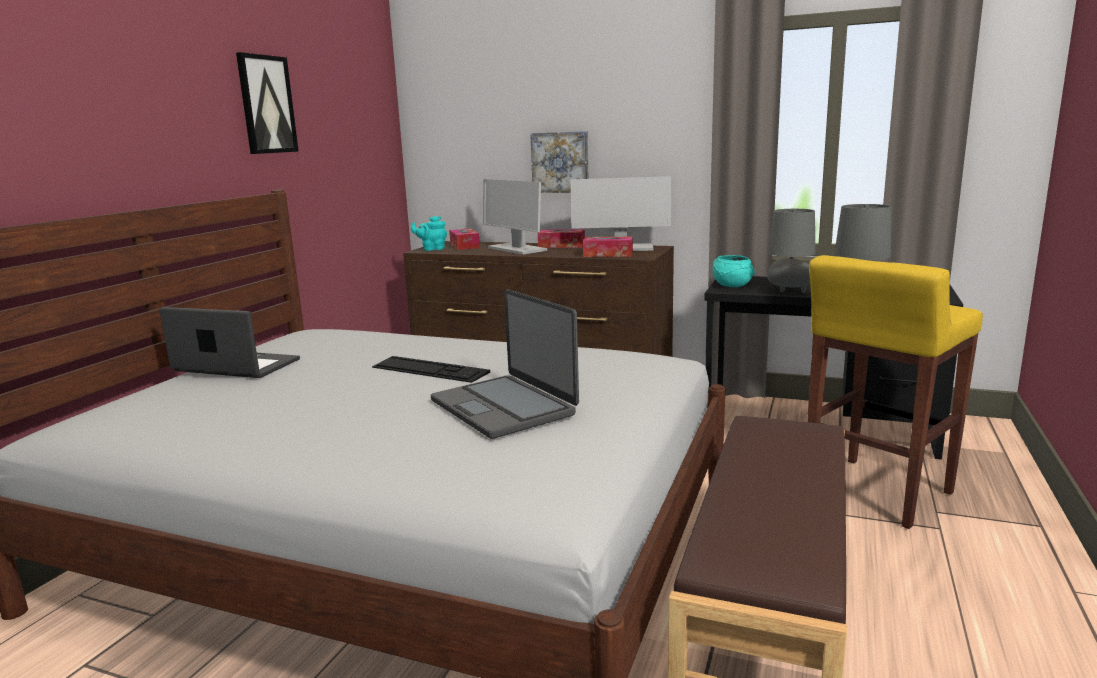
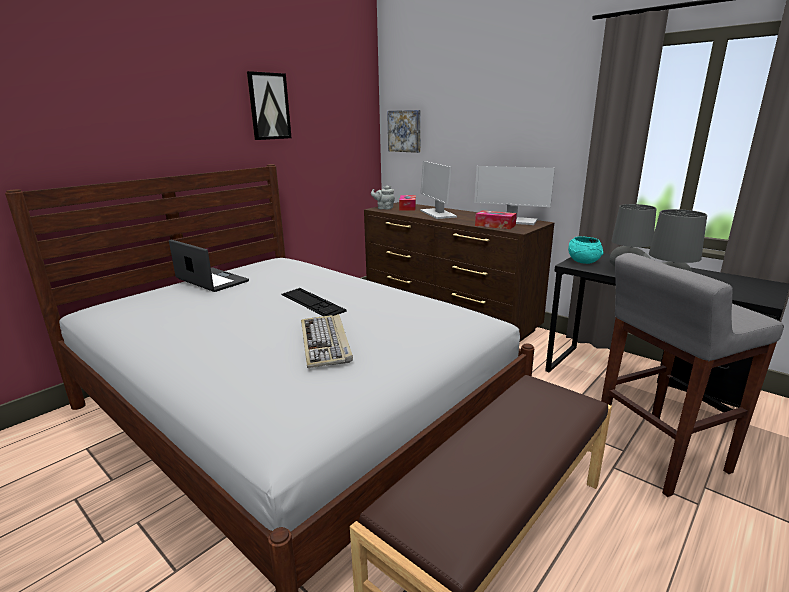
camera: 20 degrees right, 5 degrees up
turquoise teapot [411,216,447,251] -> grey teapot [371,186,395,210]
laptop [431,289,579,439] -> keyboard [301,314,353,368]
picture [530,131,589,193] -> picture moved to [387,110,420,153]
tissue box [538,229,585,248] -> none
yellow stool [807,255,983,529] -> grey stool [601,253,784,497]

